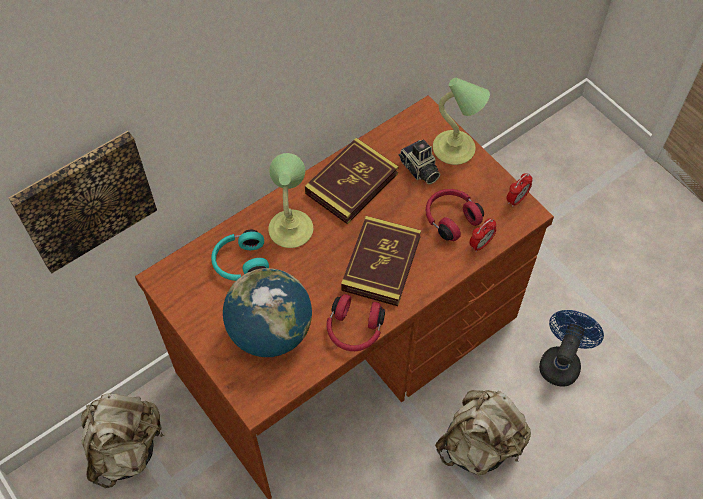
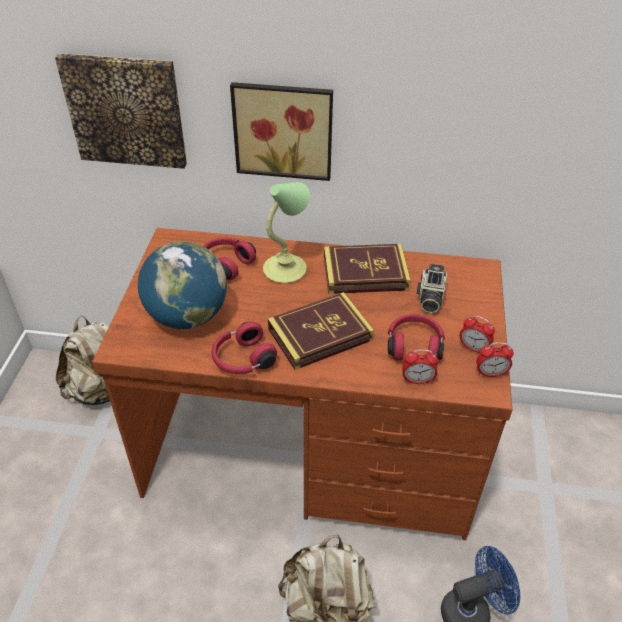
camera: 45 degrees right, 15 degrees down
turquoise headphones [211,230,269,281] -> red headphones [203,238,256,280]
table lamp [433,78,490,165] -> none
none -> picture [230,82,333,181]
none -> alarm clock [460,316,495,352]

